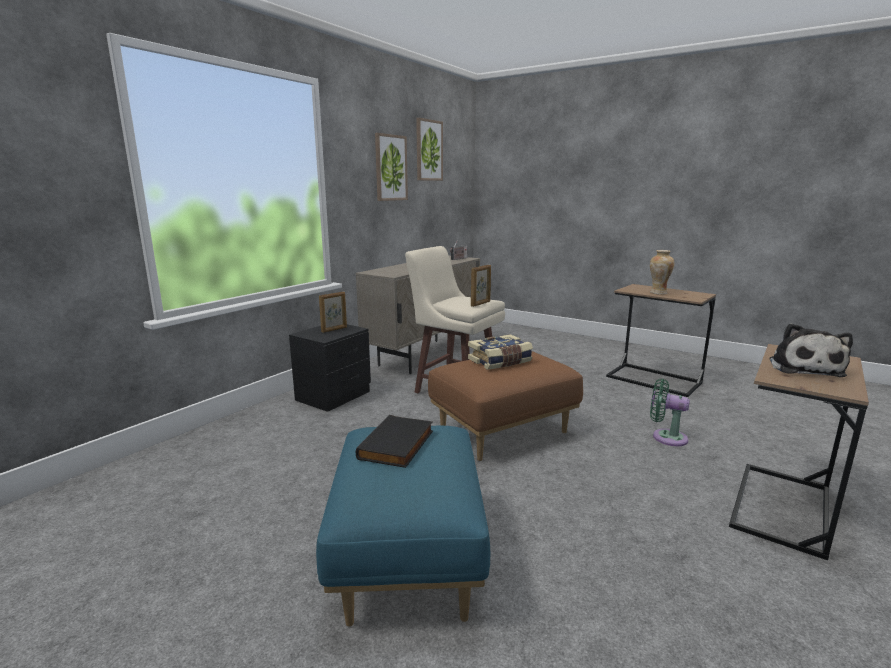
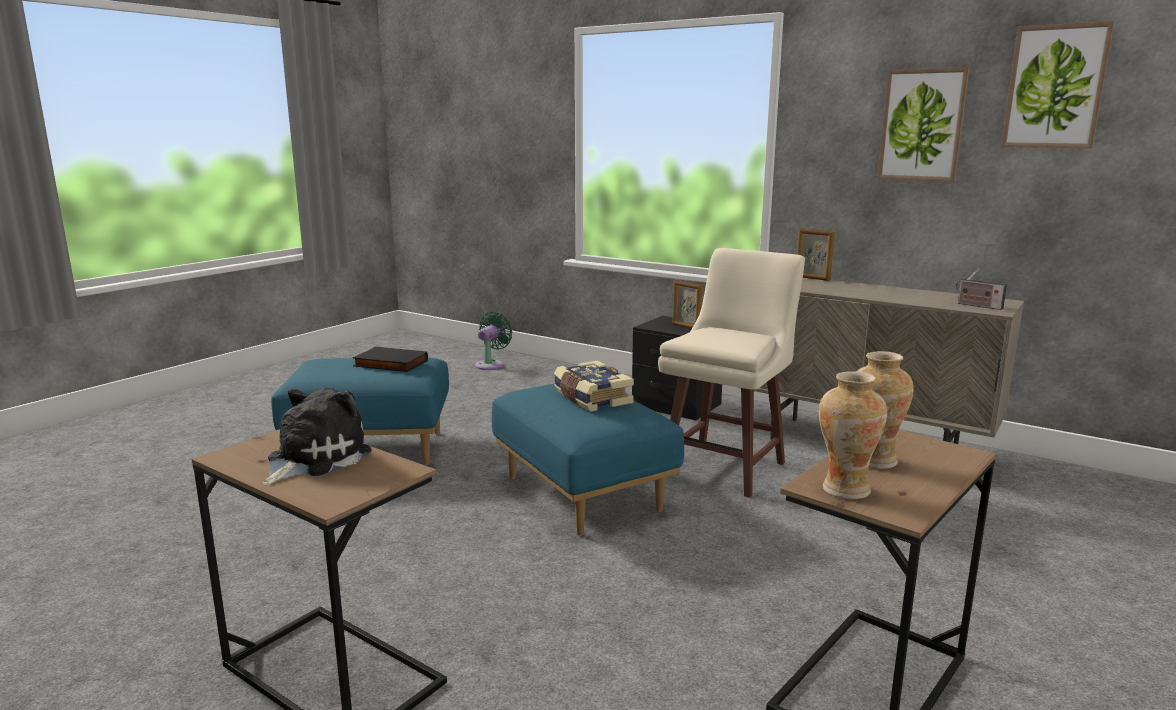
camera: 90 degrees right, 0 degrees up
brown ottoman [428,351,583,461] -> blue ottoman [492,383,684,536]
picture frame [471,265,491,307] -> picture frame moved to [797,228,835,281]
green fan [650,379,690,446] -> green fan moved to [475,312,512,370]
plush toy [769,323,853,377] -> plush toy turned 105 degrees clockwise [262,387,371,486]
none -> vase [819,371,887,499]

